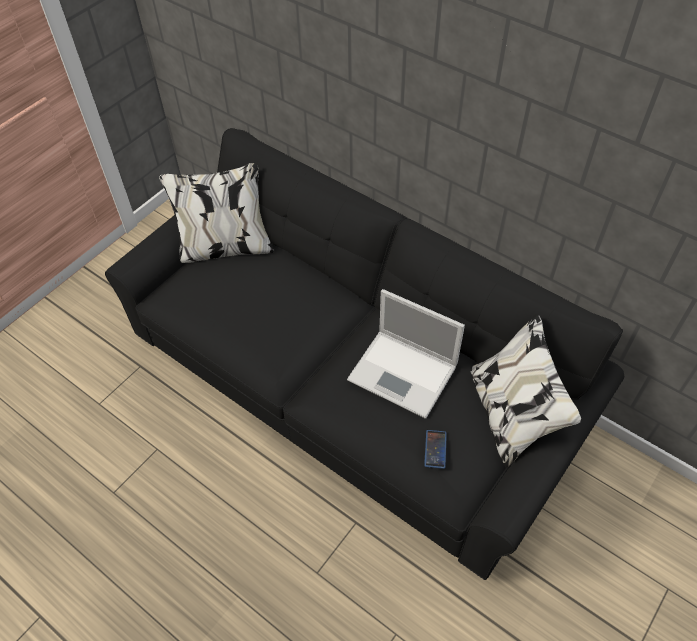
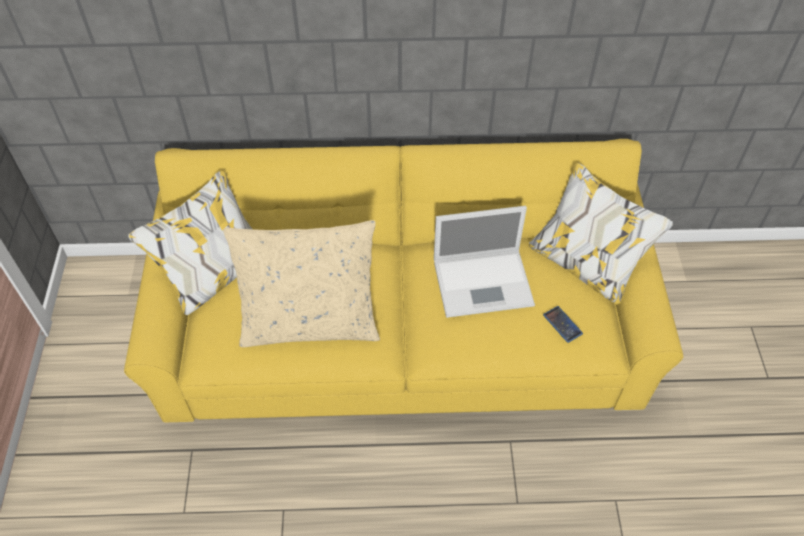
camera: 40 degrees left, 0 degrees up
black sofa [105,128,624,580] -> yellow sofa [124,139,683,422]
none -> beige pillow [223,220,380,347]

